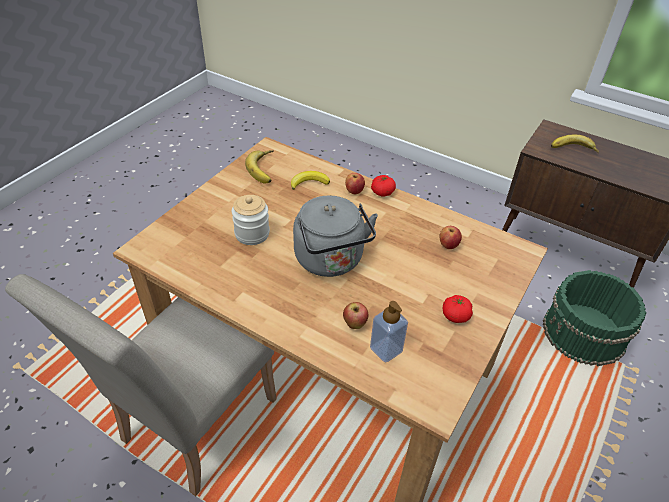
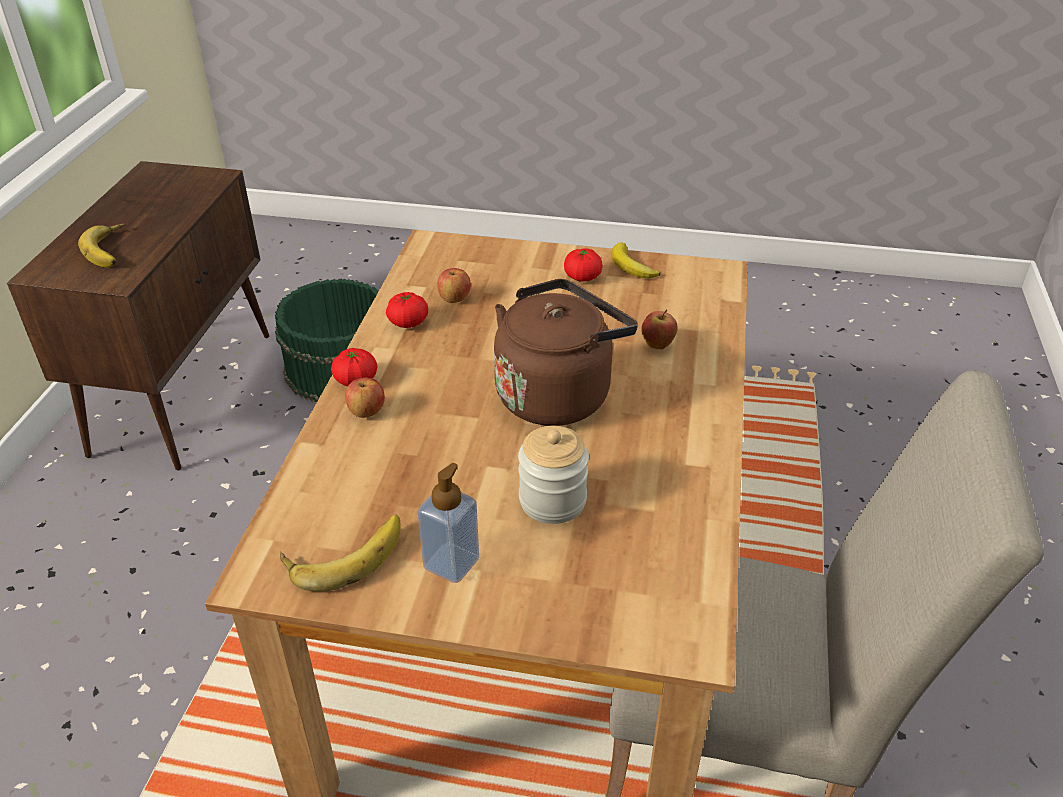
camera: 110 degrees left, 5 degrees down
banana [291,171,330,190] -> banana moved to [611,242,661,278]
grey kettle [293,195,378,277] -> brown kettle [494,279,638,426]
soap dispenser [370,301,408,362] -> soap dispenser moved to [418,463,479,583]
none -> tomato [386,292,428,328]

